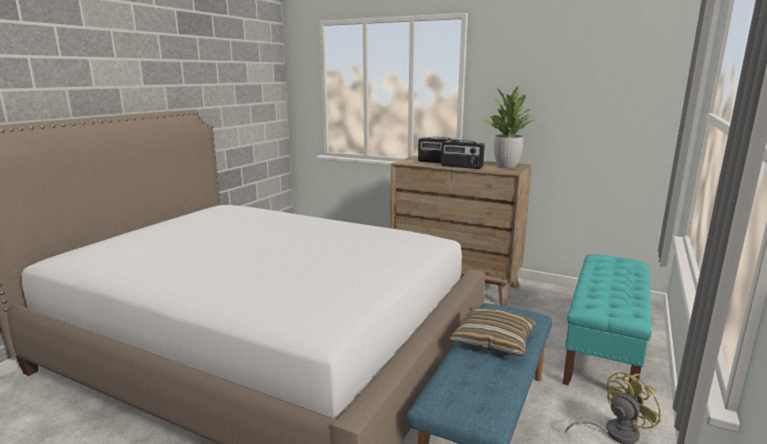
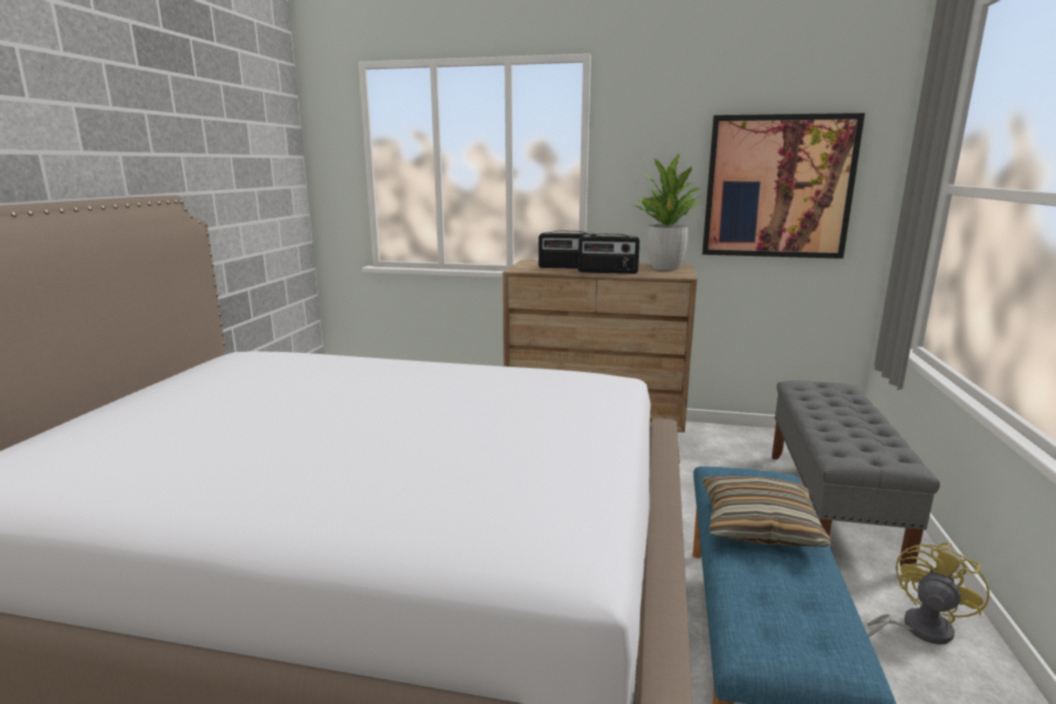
camera: 15 degrees left, 0 degrees up
turquoise bench [563,254,652,393] -> grey bench [772,380,940,566]
none -> picture [702,113,865,259]

